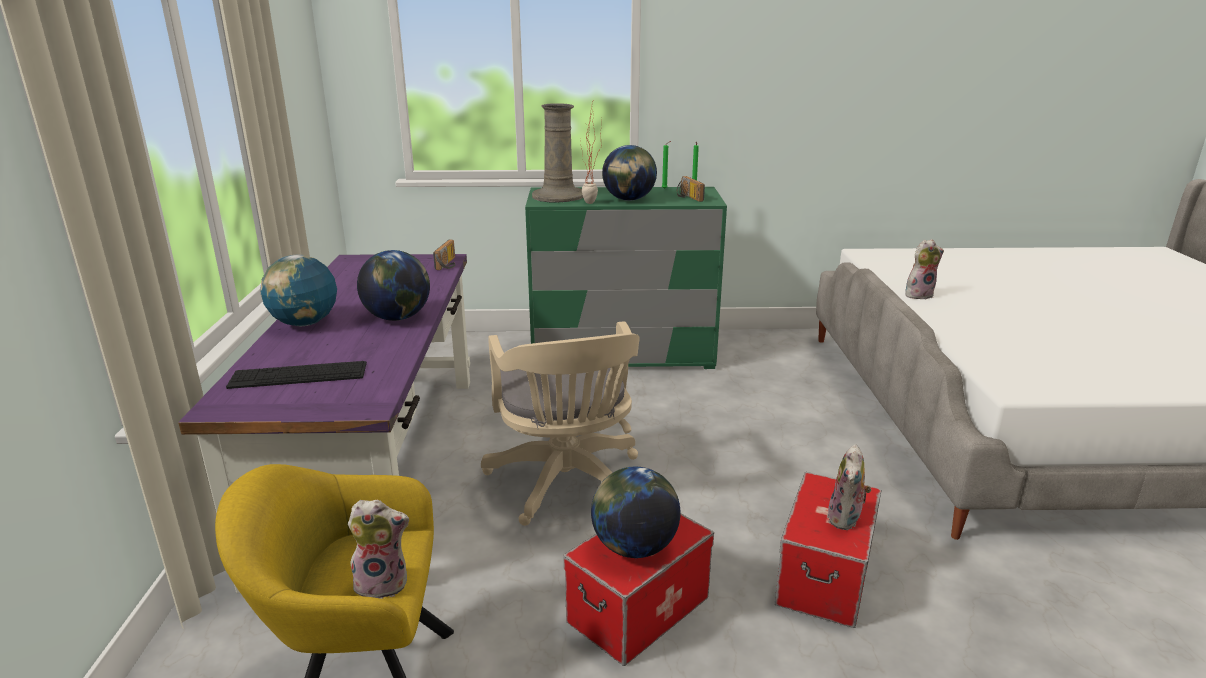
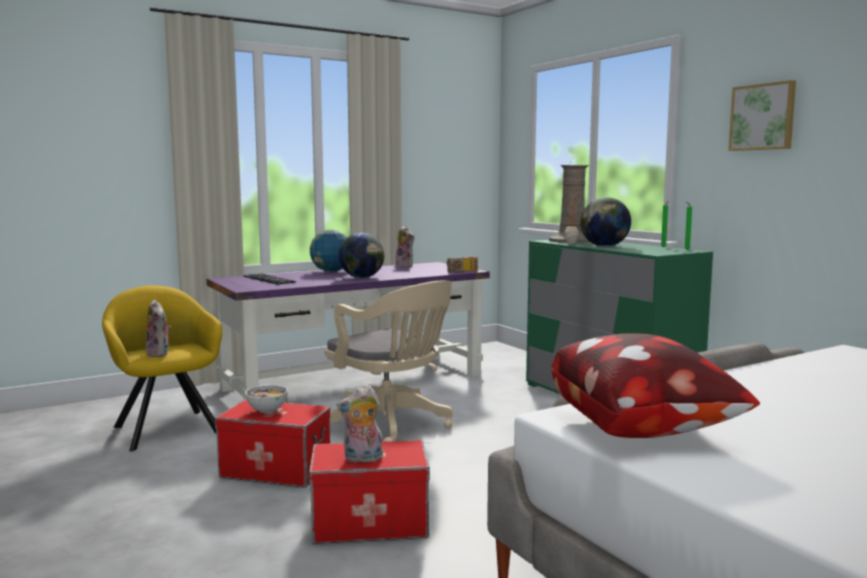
camera: 60 degrees right, 15 degrees down
beige office chair [481,321,640,526] -> beige office chair turned 90 degrees counterclockwise [325,280,453,441]
globe [591,467,680,558] -> bowl [245,385,288,413]
radio [677,176,705,202] -> none
plush toy [905,239,944,299] -> plush toy moved to [395,226,415,267]
none -> pillow [552,333,760,438]
none -> picture [729,80,796,151]

